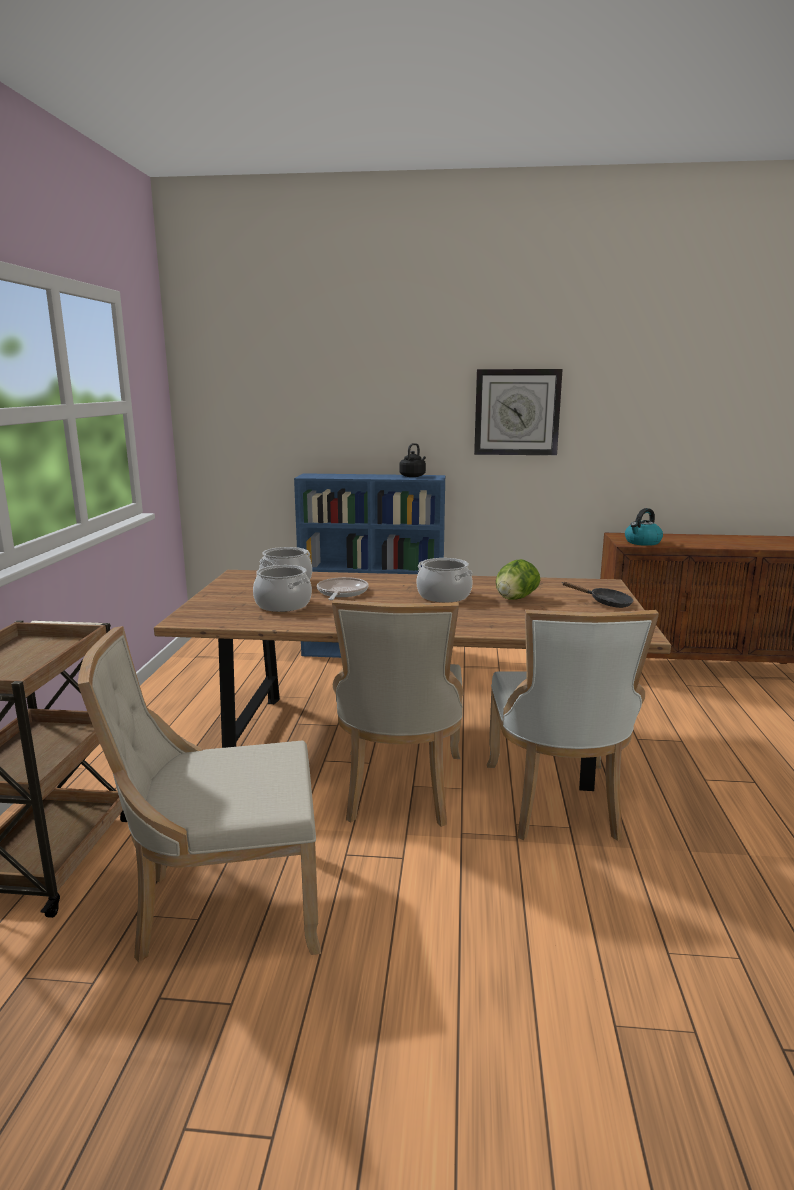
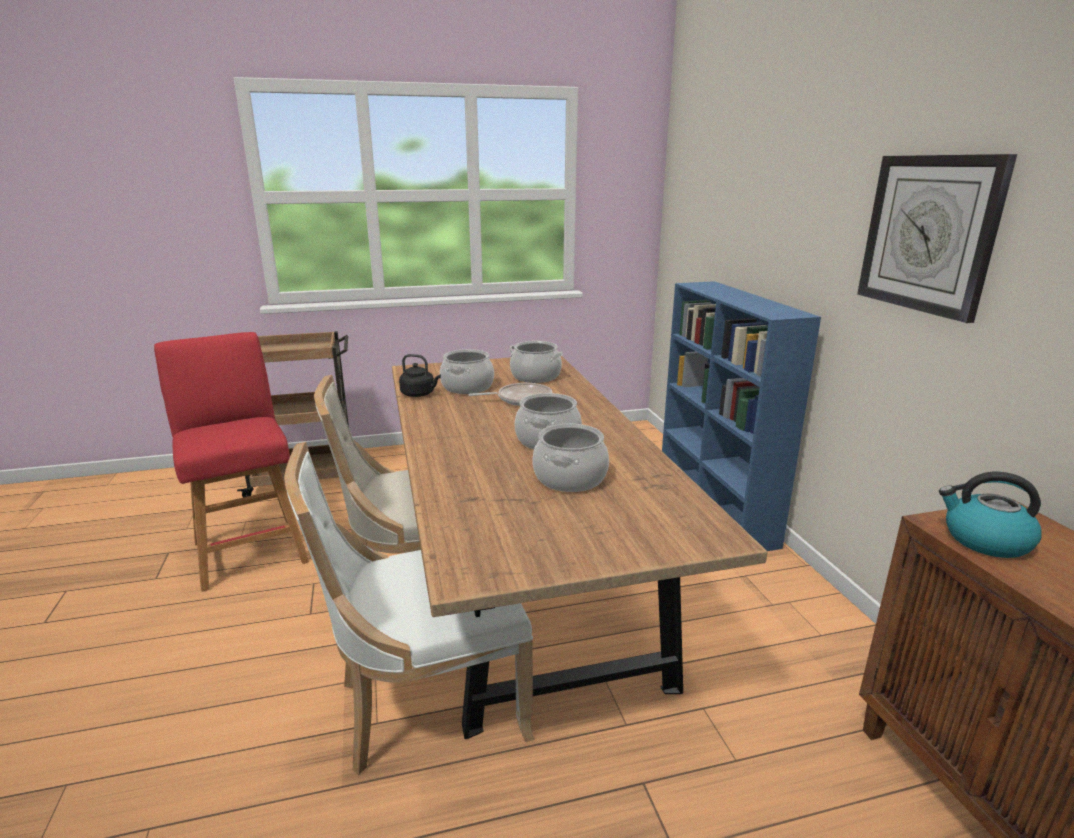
camera: 70 degrees right, 5 degrees up
beige chair [78,626,321,962] -> red stool [154,332,309,592]
black kettle [399,443,426,477] -> black kettle moved to [399,354,441,397]
lettuce [496,559,540,600] -> cooking pot [532,424,609,492]
black frying pan [563,582,633,608] -> none

